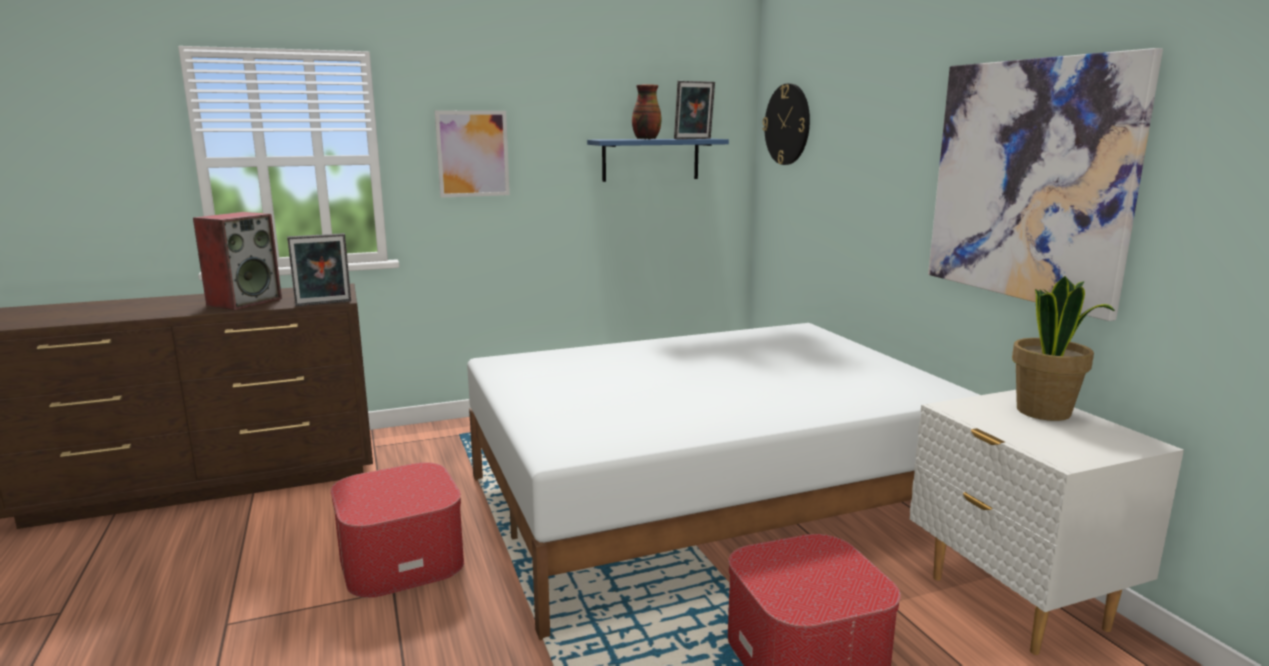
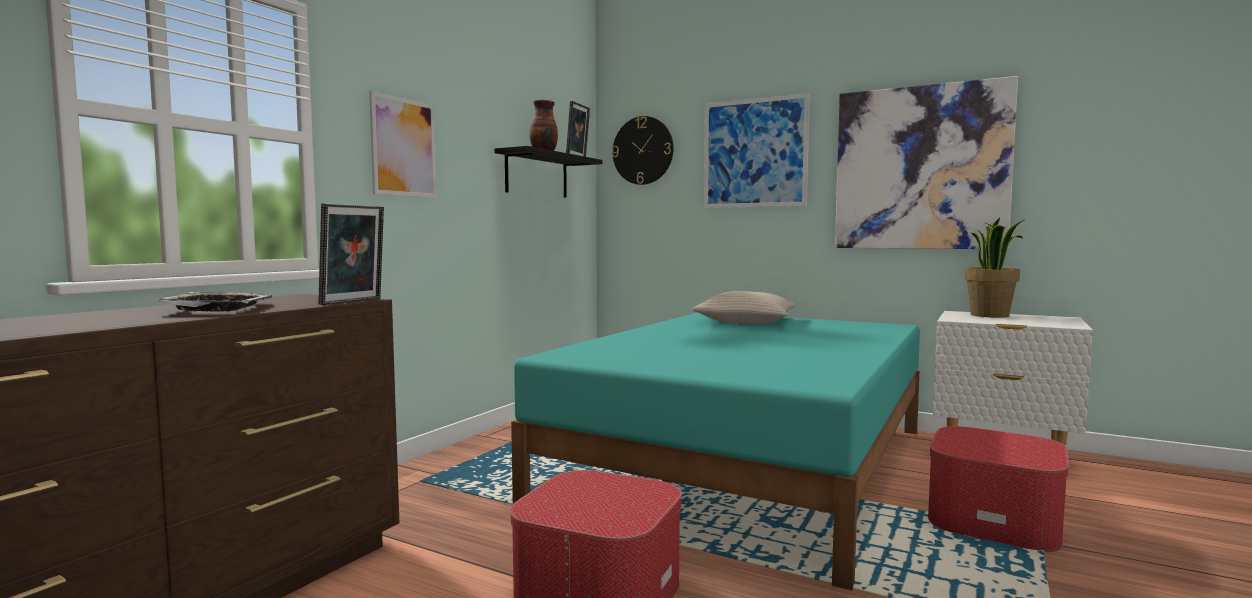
camera: 40 degrees left, 10 degrees down
speaker [193,212,282,310] -> tray [157,292,272,312]
white bed [467,323,979,640] -> turquoise bed [511,313,920,591]
blue shelf [587,139,729,182] -> black shelf [494,146,602,198]
none -> beige pillow [693,291,795,324]
none -> picture [704,93,810,208]

